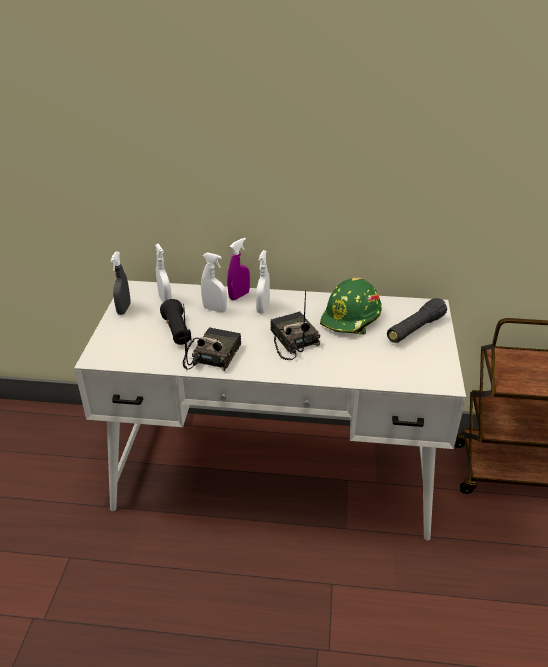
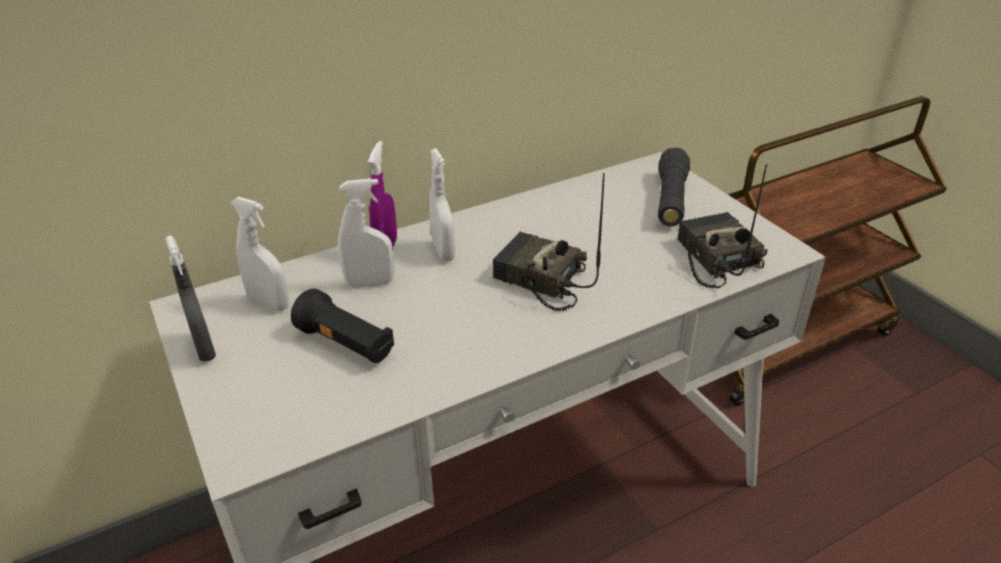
camera: 35 degrees left, 0 degrees up
radio [182,303,241,371] -> radio moved to [677,164,768,288]
green hard hat [320,277,382,335] -> none

